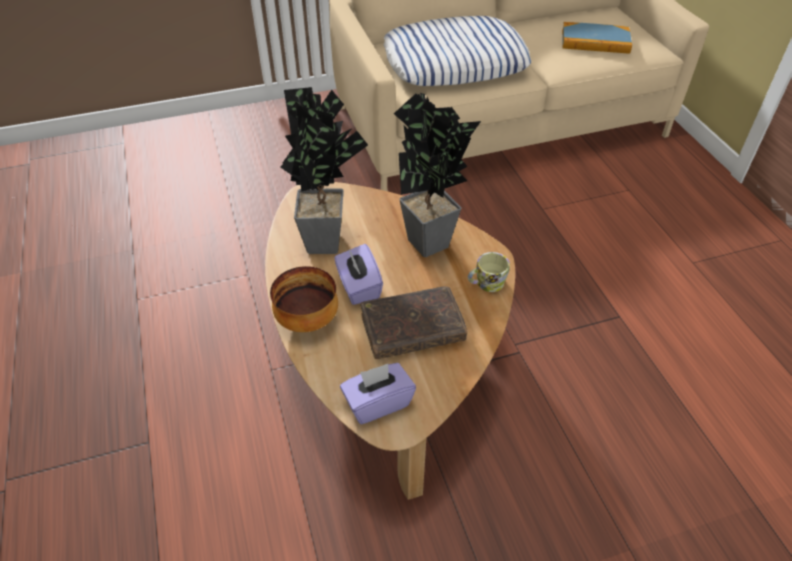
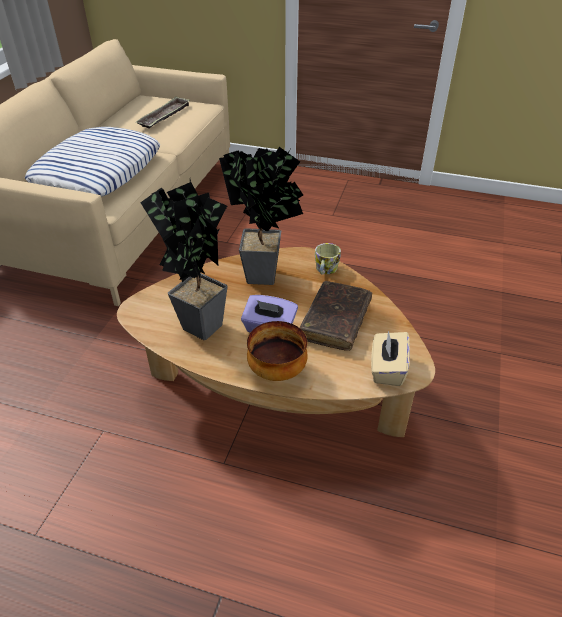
camera: 55 degrees left, 5 degrees down
purple tissue box [340,363,416,424] -> beige tissue box [371,331,410,386]
book [562,22,632,54] -> tray [136,96,190,129]

